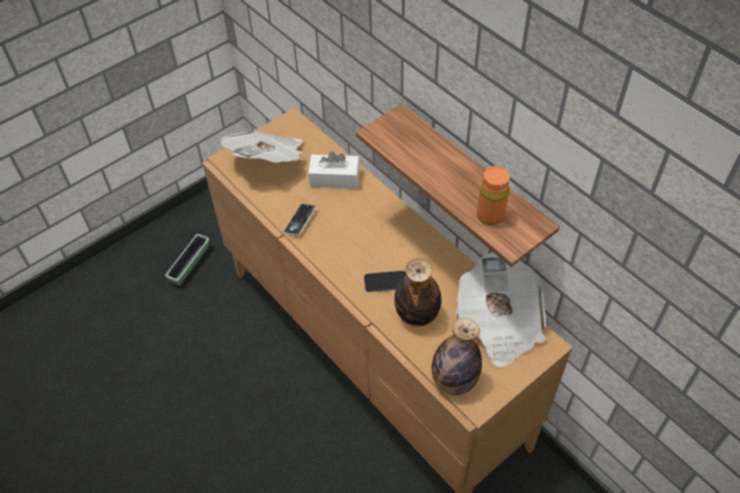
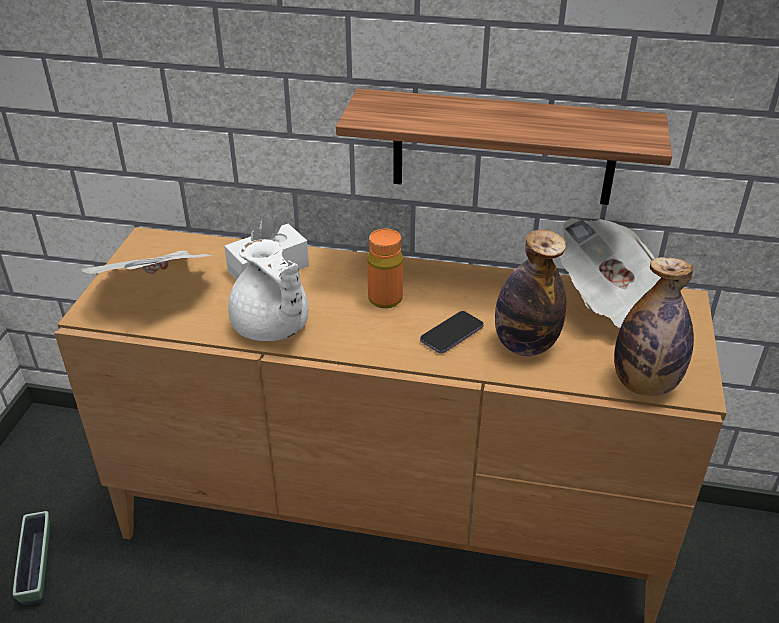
camera: 40 degrees left, 15 degrees down
phone [284,204,317,236] -> white teapot [228,239,309,341]
orange bottle [477,166,510,225] -> orange bottle moved to [367,229,403,308]

